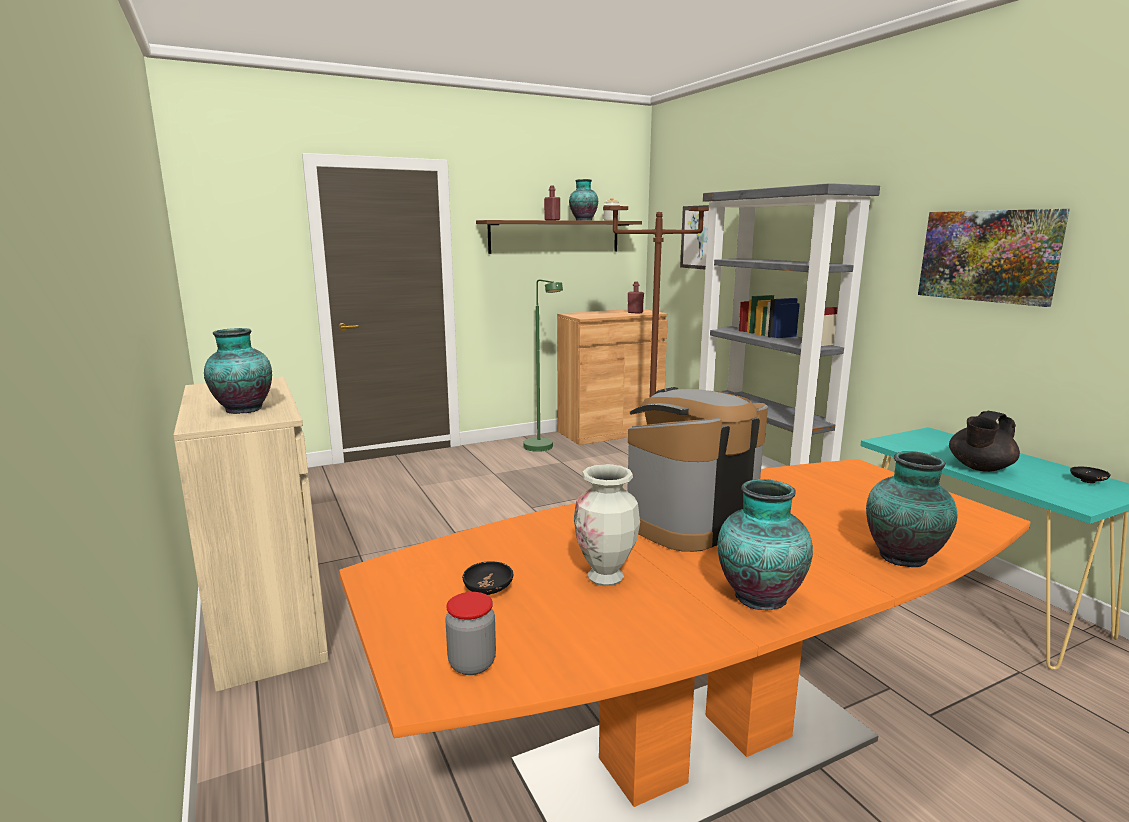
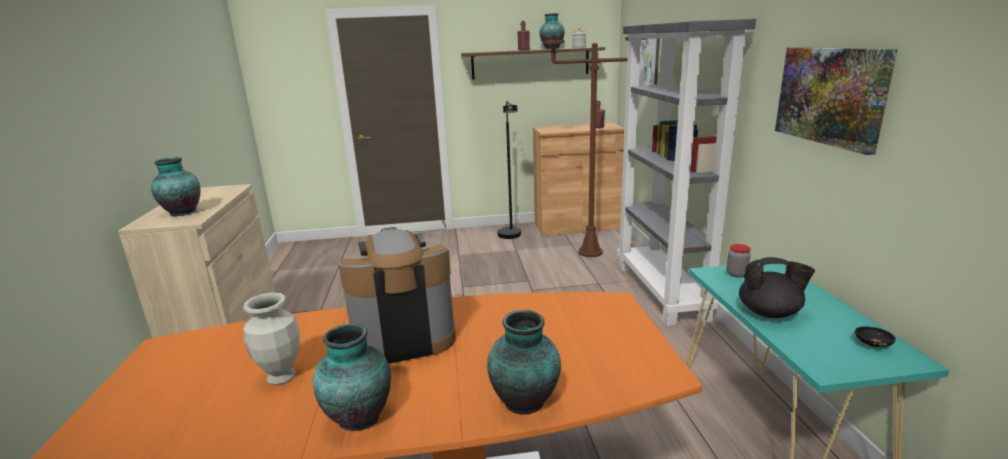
camera: 20 degrees right, 5 degrees up
jar [445,592,496,675] -> jar moved to [726,244,751,277]
black bowl [462,561,513,595] -> none
green floor lamp [523,279,563,452] -> black floor lamp [497,101,521,239]
black teapot [949,411,1020,472] -> black teapot turned 150 degrees counterclockwise [739,257,815,318]

